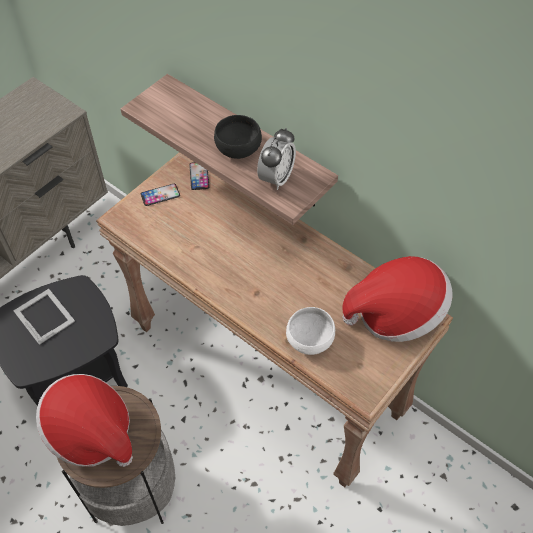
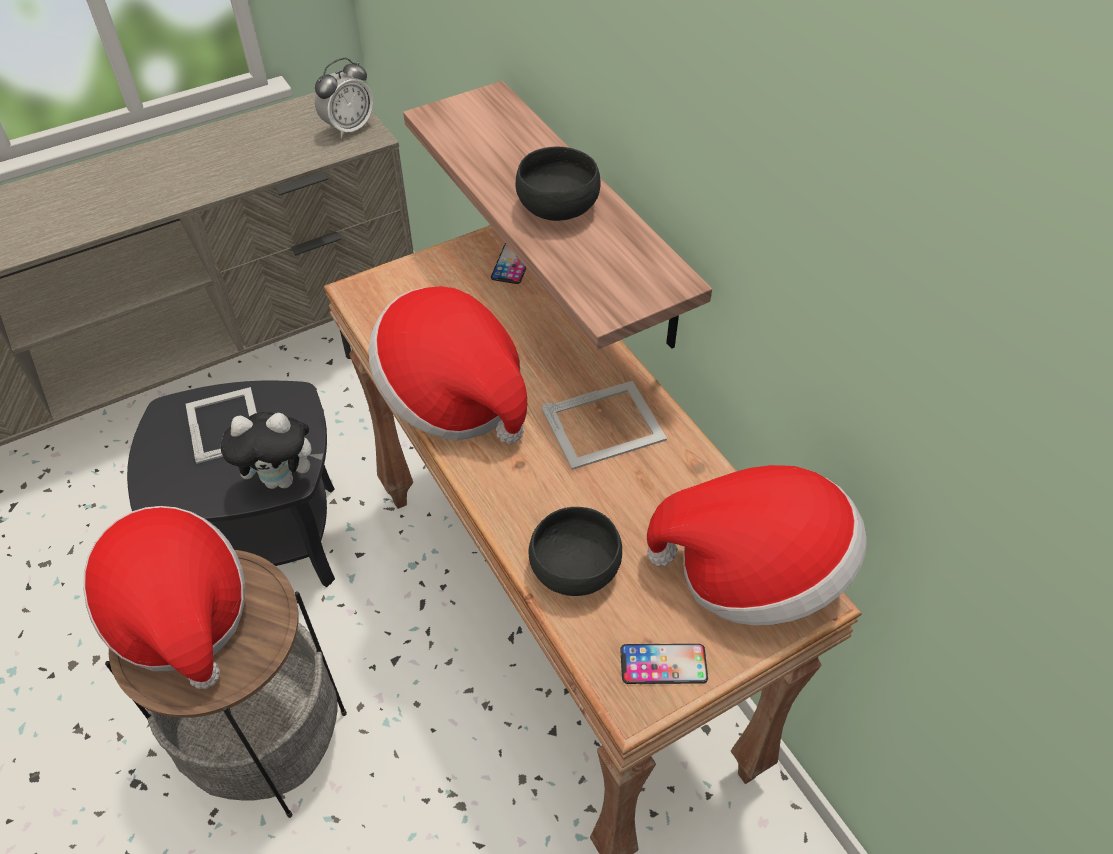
camera: 20 degrees right, 5 degrees down
phone [141,184,180,206] -> phone moved to [620,644,708,684]
alarm clock [257,128,296,190] -> alarm clock moved to [315,58,373,138]
white bowl [286,307,335,355] -> black bowl [529,507,622,596]
none -> plush toy [221,412,323,489]
none -> hat [368,286,527,444]
none -> picture frame [542,381,667,470]

